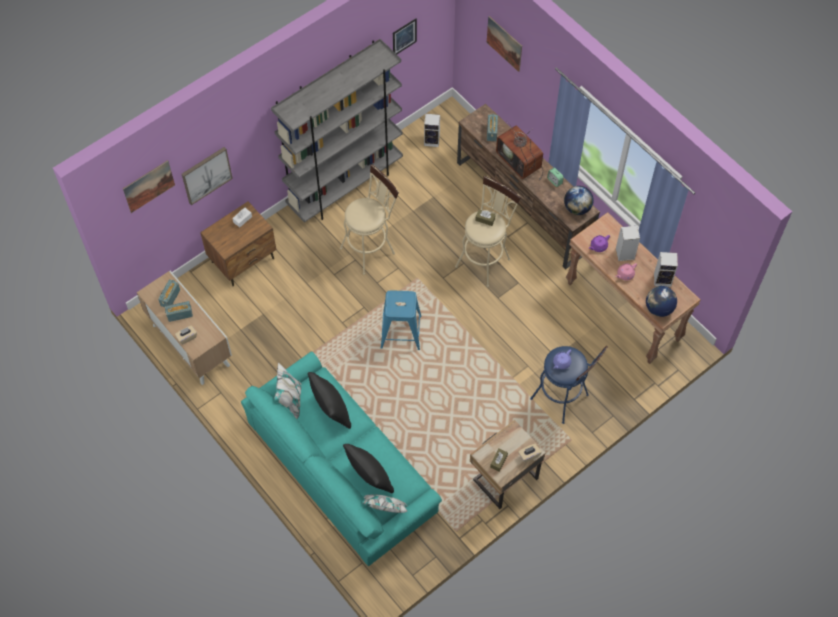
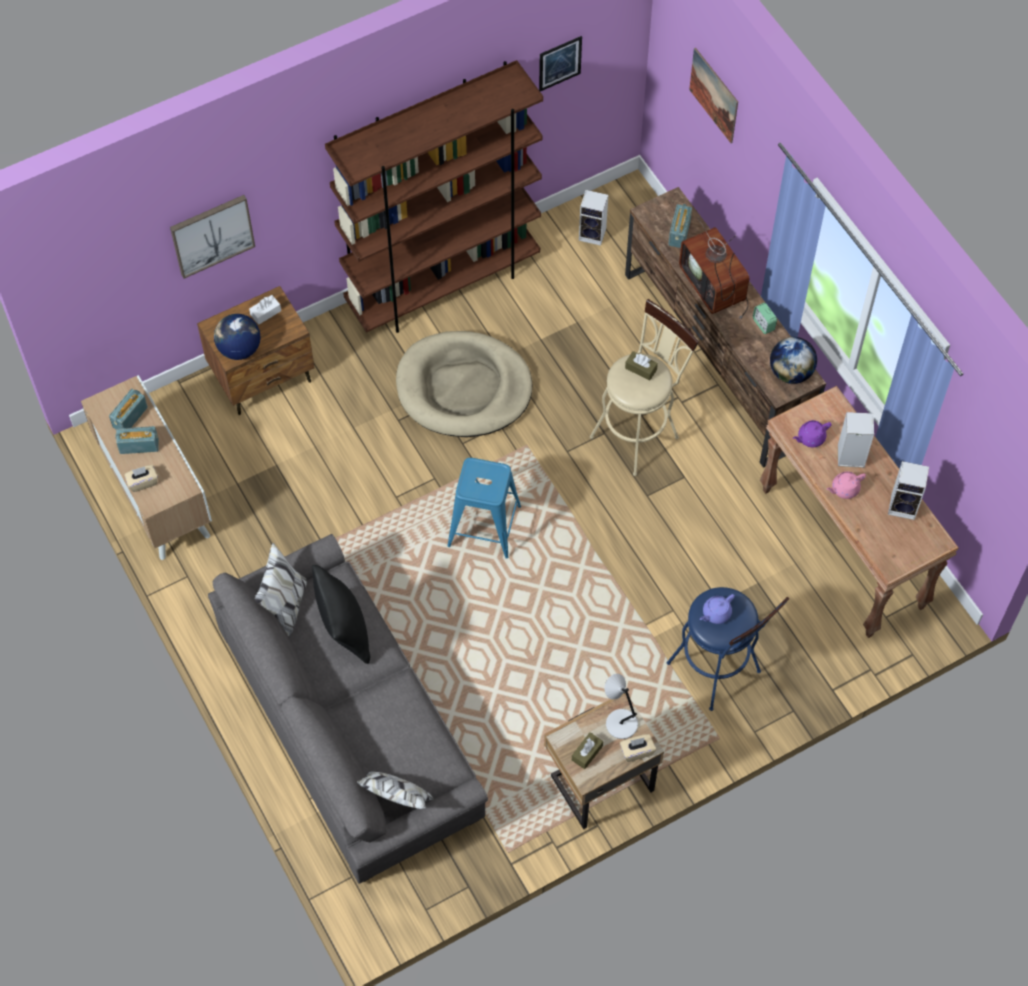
camera: 10 degrees right, 0 degrees up
picture [123,160,175,213] -> none
turquoise sofa [241,351,442,566] -> grey sofa [208,534,488,884]
grey bookcase [271,39,403,223] -> brown bookcase [325,60,543,333]
beige stool [340,164,399,275] -> beige dog bed [396,331,532,437]
black pillow [343,444,394,493] -> none
globe [646,286,677,317] -> globe moved to [214,314,261,360]
none -> grey table lamp [604,674,638,739]

